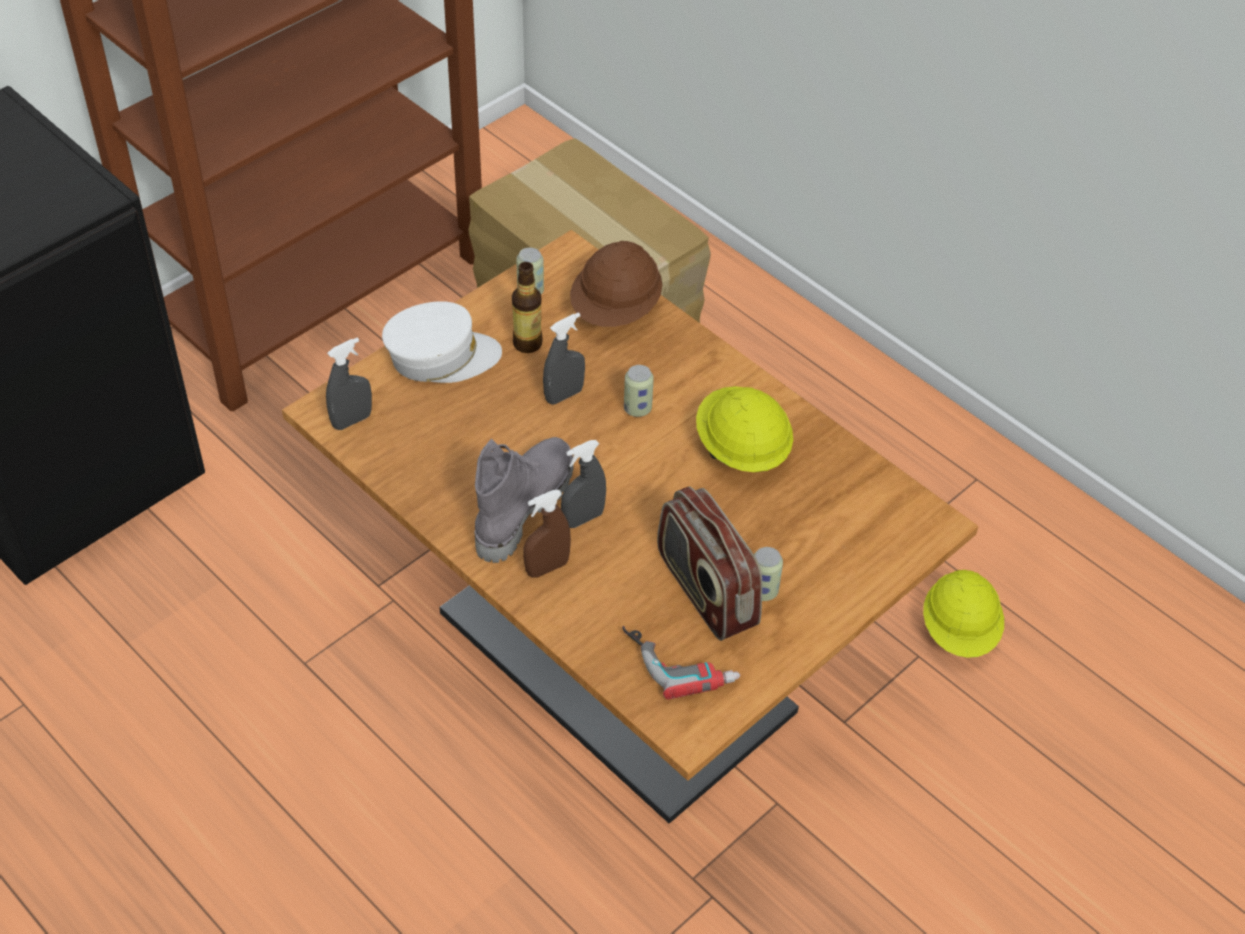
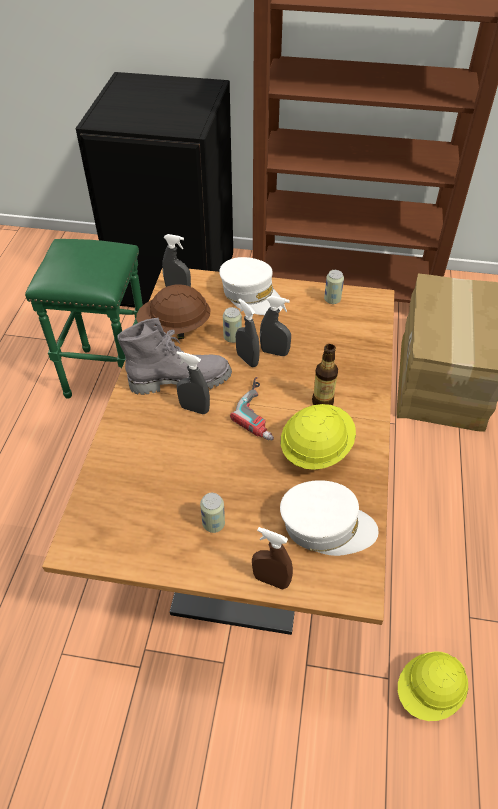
camera: 55 degrees right, 0 degrees up
bottle [512,262,543,353] -> bottle moved to [312,344,338,405]
brown spray bottle [523,490,571,578] -> brown spray bottle moved to [252,527,293,589]
brown hard hat [570,241,662,327] -> brown hard hat moved to [136,284,210,339]
power drill [622,626,740,699] -> power drill moved to [230,377,274,440]
can [624,365,654,417] -> can moved to [223,307,242,343]
radio [657,486,762,641] -> none
none -> green stool [25,239,143,399]
none -> grey spray bottle [236,299,260,367]
none -> white cap [280,480,378,556]

